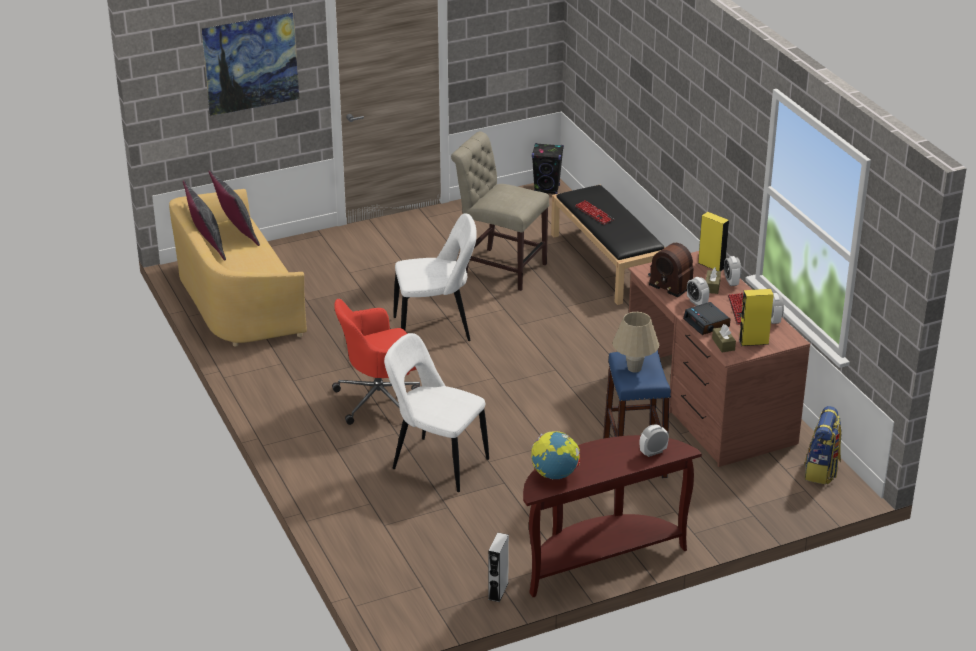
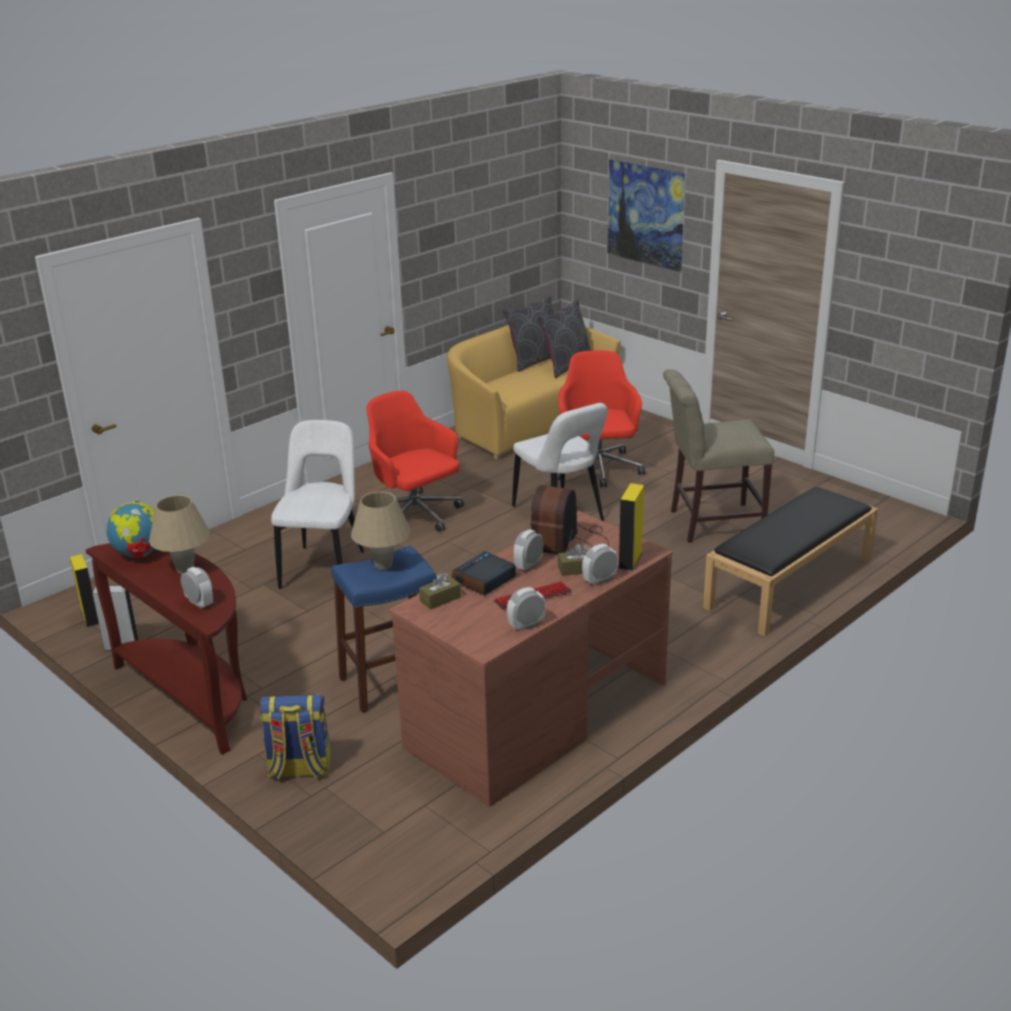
camera: 70 degrees right, 5 degrees down
beige chair [451,131,549,291] -> beige chair turned 105 degrees counterclockwise [663,369,774,543]
black speaker [532,143,564,194] -> none
keyboard [575,200,614,225] -> none
yellow speaker [739,289,774,346] -> yellow speaker moved to [70,554,99,627]
backpack [804,406,842,485] -> backpack moved to [260,694,330,779]
none -> beige table lamp [149,495,210,574]
none -> red office chair [557,350,645,487]

